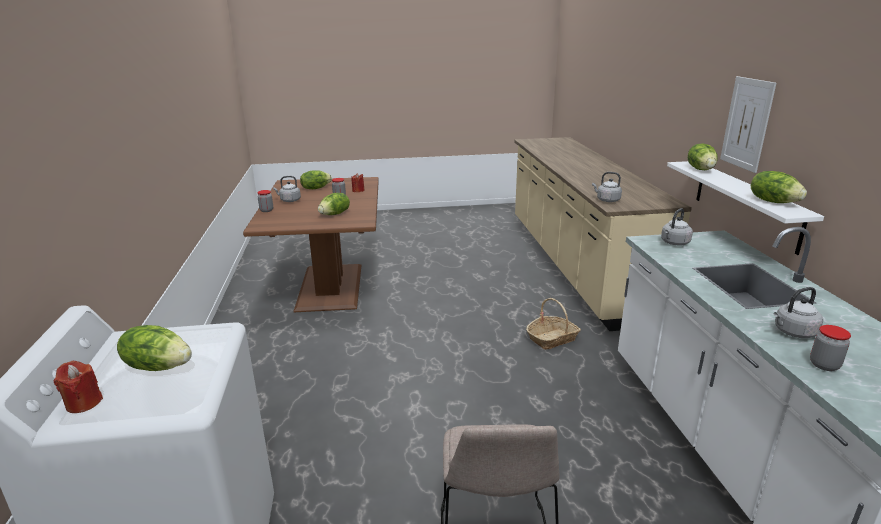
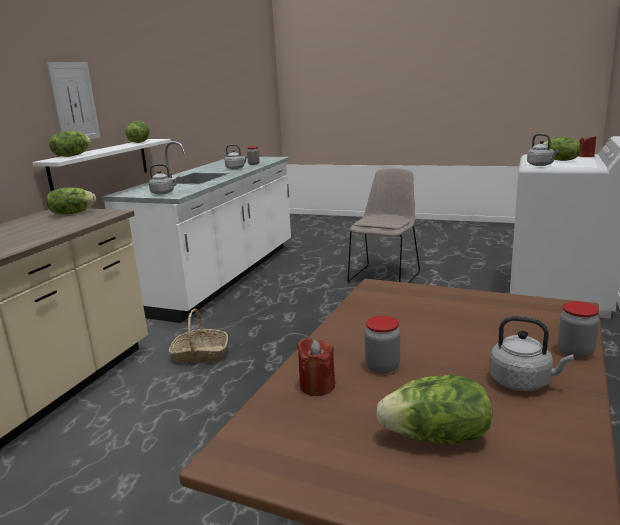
camera: 150 degrees left, 5 degrees down
lettuce [318,193,350,215] -> lettuce moved to [47,187,96,214]
grey kettle [592,172,622,202] -> grey kettle moved to [527,134,559,166]

